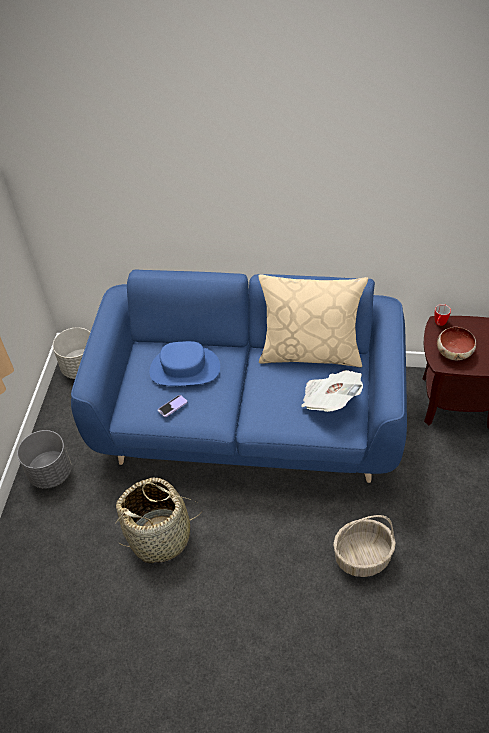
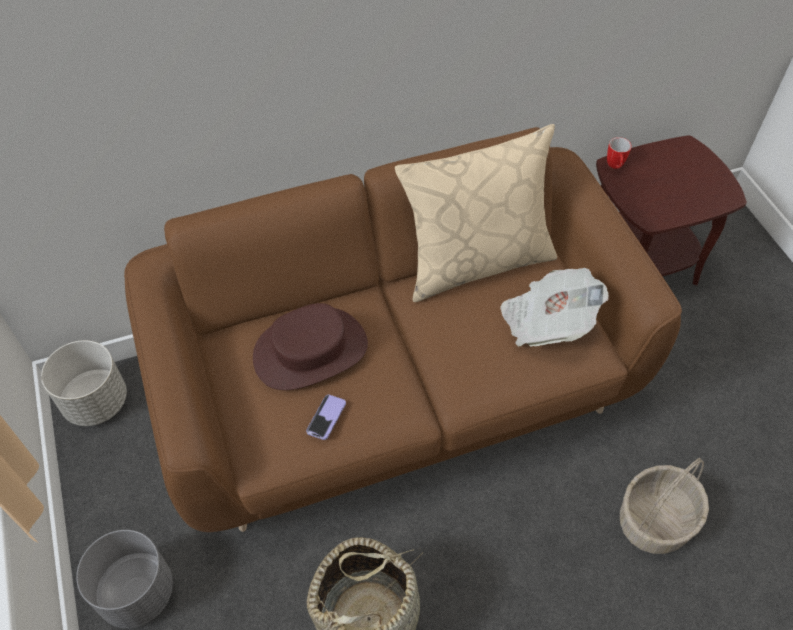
camera: 30 degrees left, 5 degrees up
blue sofa [71,269,407,483] -> brown sofa [124,127,682,532]
blue hat [150,341,220,386] -> brown hat [253,303,368,390]
bowl [437,327,476,360] -> none

